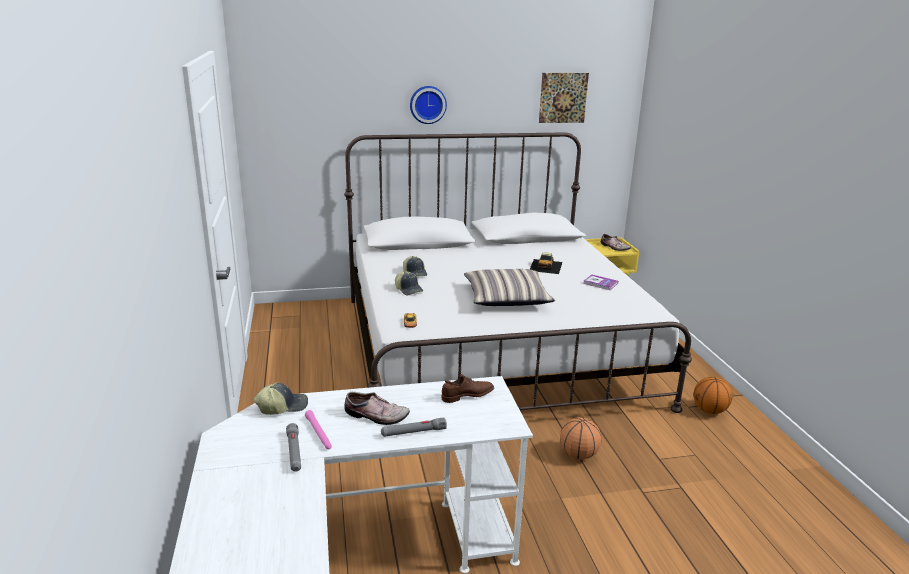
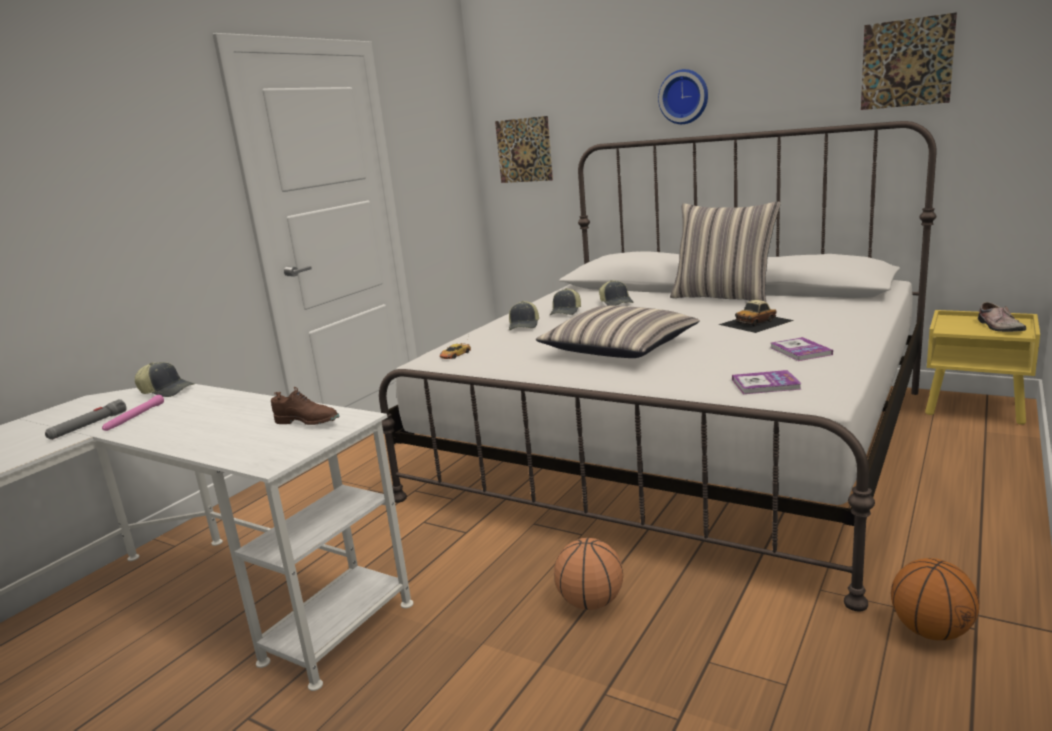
camera: 45 degrees right, 5 degrees down
shoe [344,392,410,425] -> none
grey flashlight [381,417,447,437] -> none
none -> picture [495,116,553,183]
none -> cap [599,280,633,306]
none -> pillow [670,202,781,302]
none -> book [732,370,802,394]

